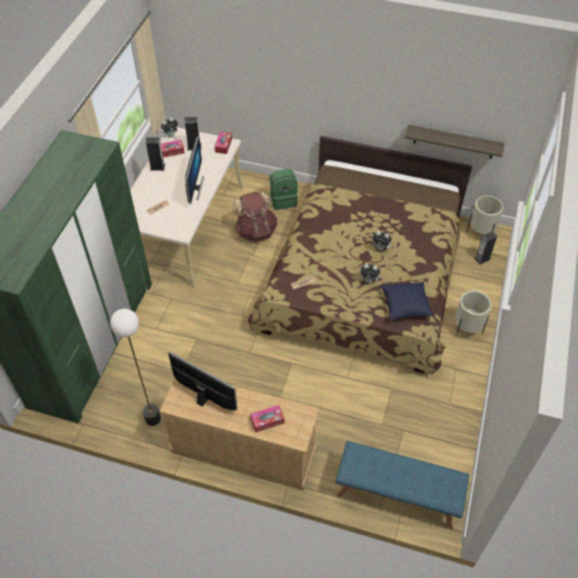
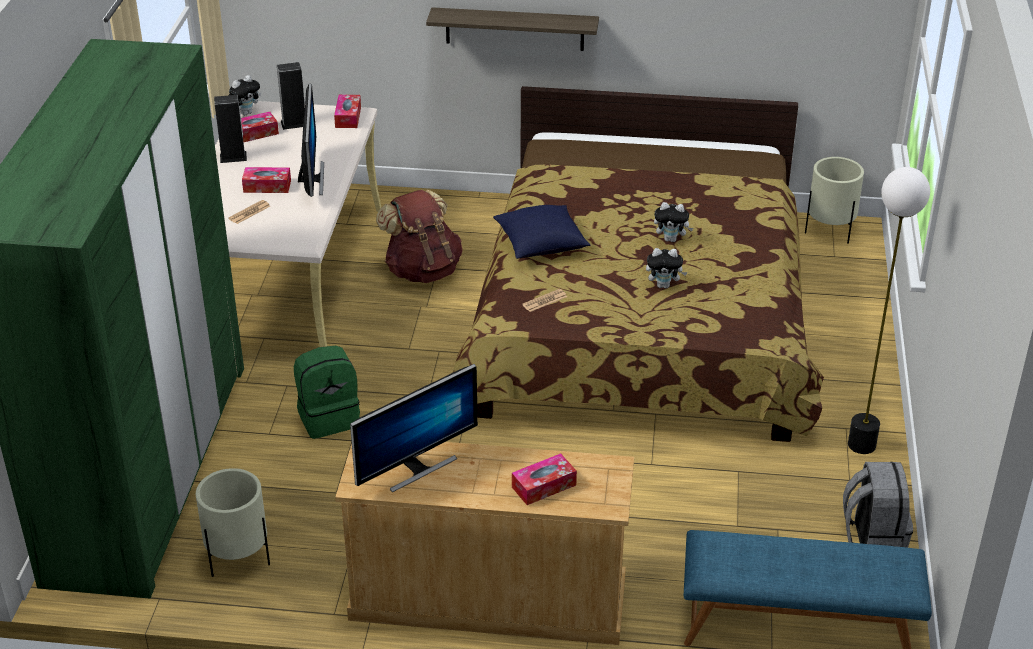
camera: 10 degrees left, 15 degrees down
floor lamp [110,309,161,426] -> floor lamp moved to [848,167,930,454]
monitor [168,352,237,411] -> monitor turned 120 degrees clockwise [350,364,478,492]
green backpack [270,169,298,210] -> green backpack moved to [294,346,360,439]
blue pillow [380,282,434,321] -> blue pillow moved to [493,205,590,259]
shelf [404,125,505,159] -> shelf moved to [426,7,599,51]
beige planter [455,290,491,337] -> beige planter moved to [196,468,270,577]
speaker [474,231,497,265] -> none
none -> tissue box [242,167,291,193]
none -> grey backpack [843,462,913,548]

